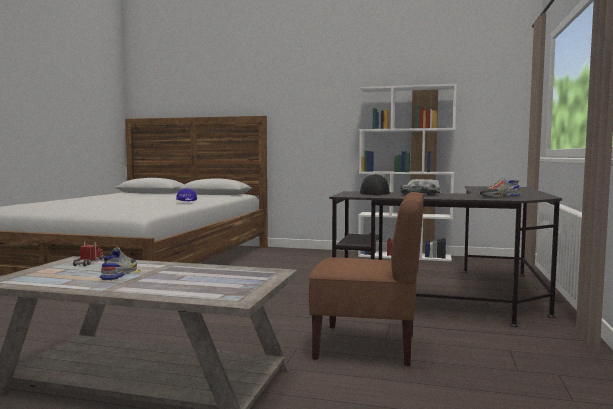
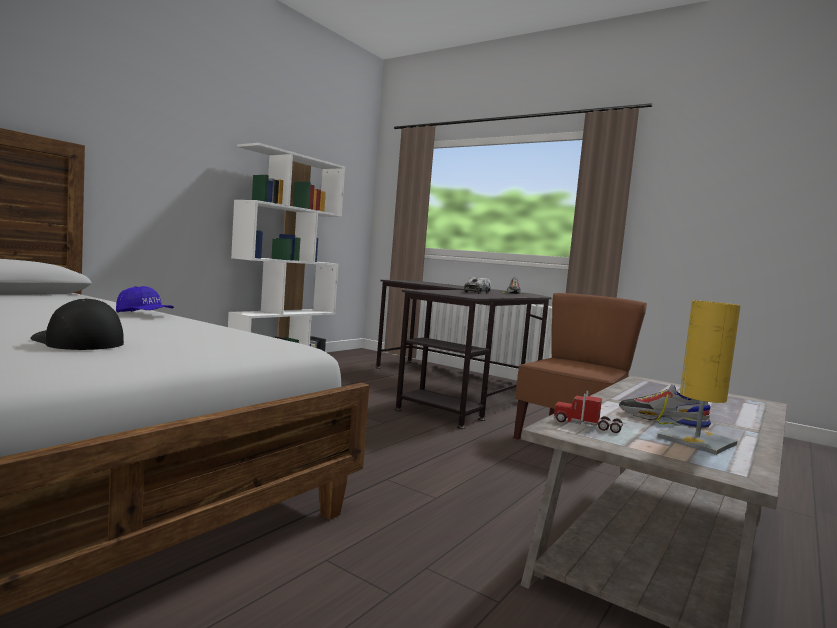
camera: 70 degrees left, 0 degrees up
cap [360,174,391,195] -> cap moved to [30,298,124,350]
none -> yellow table lamp [657,300,741,455]

